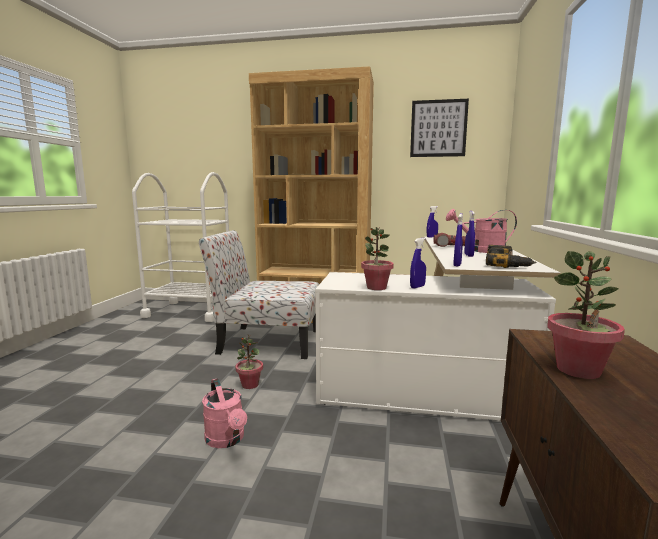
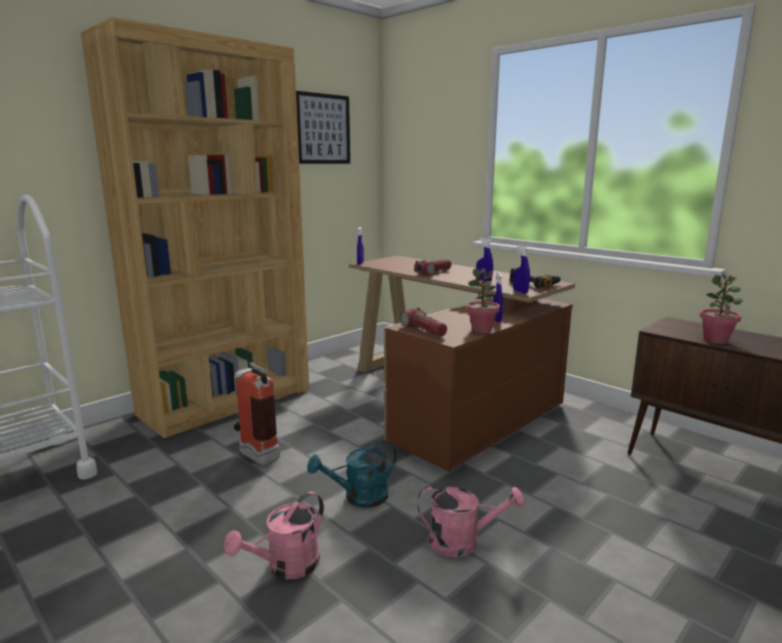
camera: 55 degrees left, 5 degrees up
chair [199,230,319,359] -> fire extinguisher [234,362,280,465]
potted plant [236,335,263,389] -> turquoise watering can [307,440,397,508]
white desk [315,237,560,420] -> brown desk [349,256,575,471]
pink watering can [446,209,517,253] -> pink watering can moved to [224,492,324,579]
none -> flashlight [400,308,447,337]

